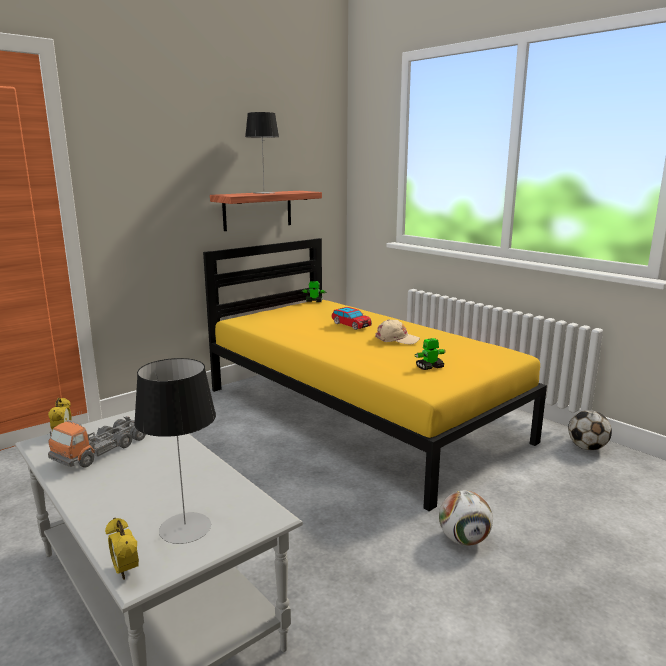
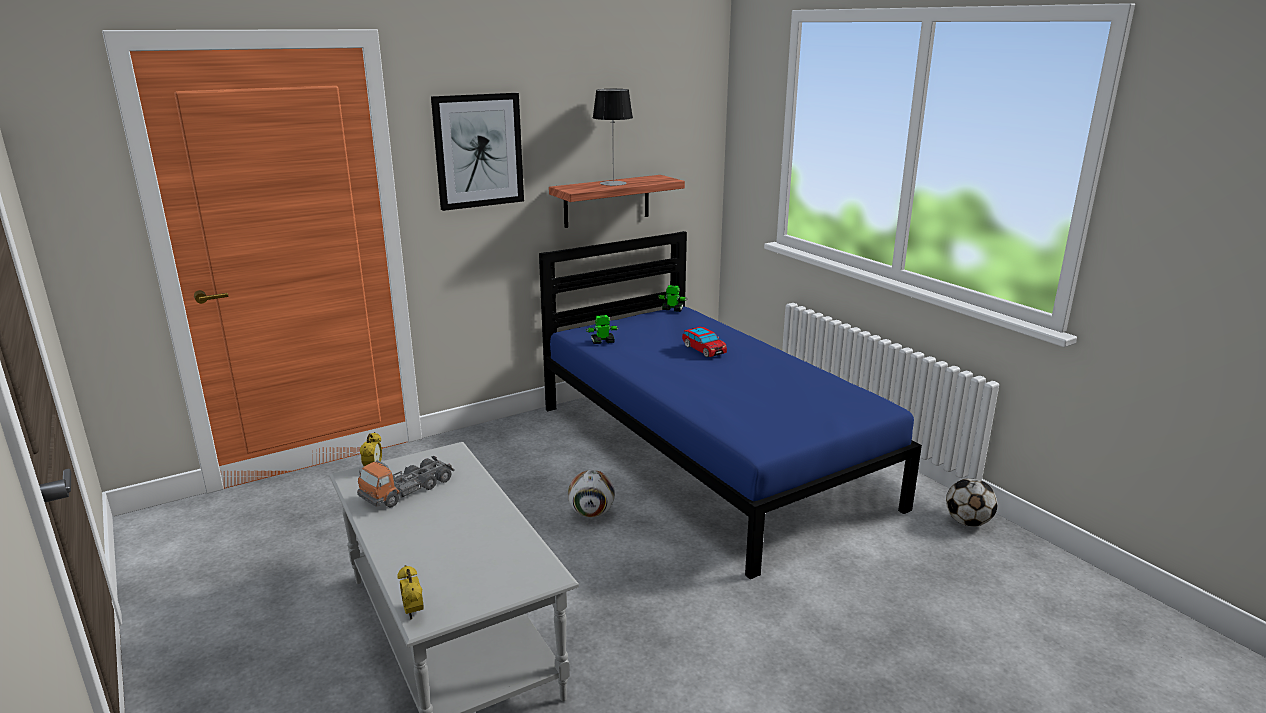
camera: 10 degrees right, 5 degrees up
table lamp [134,358,216,544] -> none
yellow bed [203,238,547,511] -> blue bed [539,231,922,579]
beige cap [375,319,420,345] -> none
toy robot [415,338,446,370] -> toy robot moved to [586,315,619,344]
football [439,491,493,546] -> football moved to [568,470,615,517]
none -> picture [431,93,524,211]

